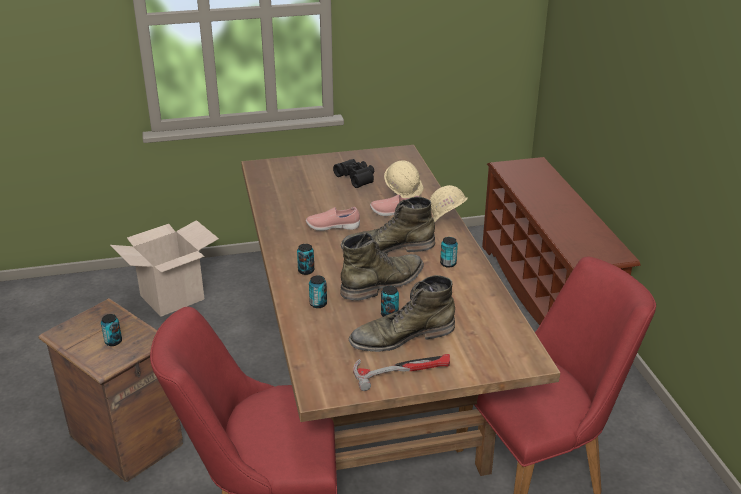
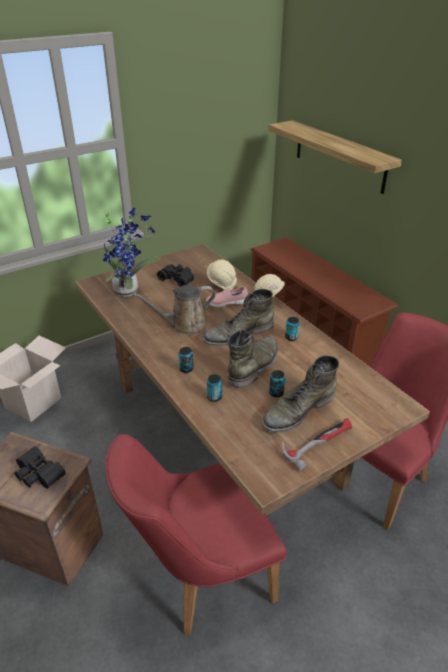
camera: 20 degrees left, 5 degrees up
can [101,314,122,346] -> black binoculars [14,446,66,489]
pink shoe [306,207,360,231] -> brown watering can [133,285,216,334]
none -> potted plant [103,208,161,297]
none -> shelf [268,120,402,194]

